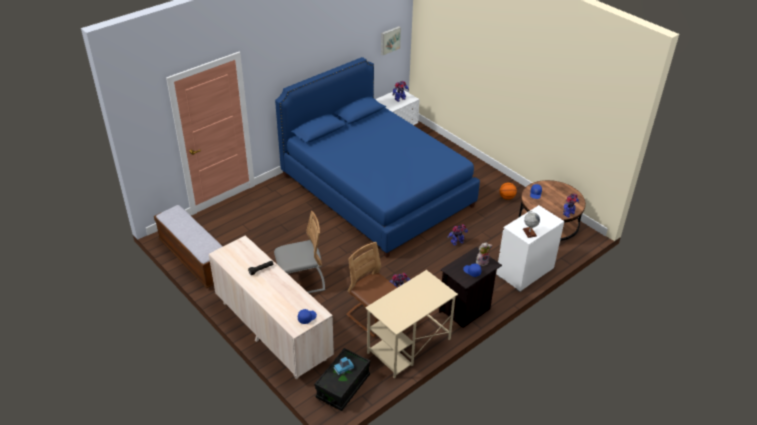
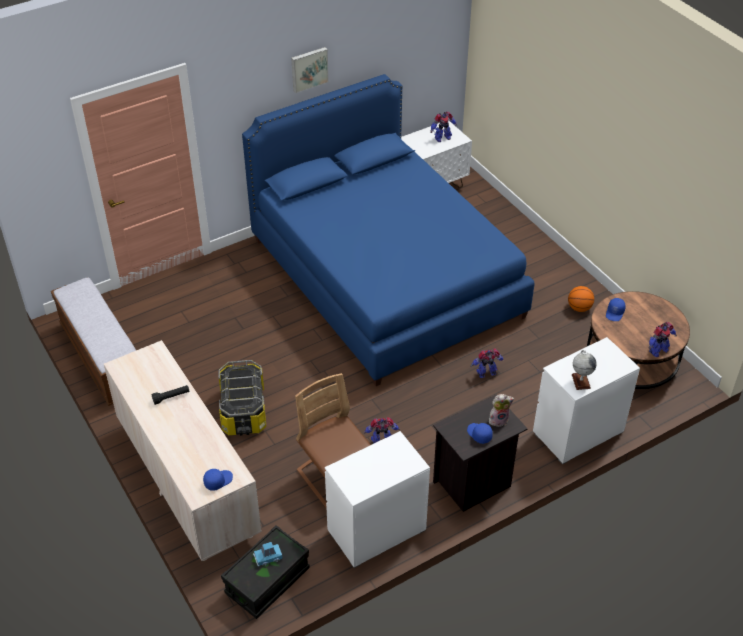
camera: 10 degrees right, 5 degrees up
grey chair [274,211,325,293] -> storage box [218,360,266,436]
beige desk [365,270,458,378] -> white dresser [325,431,430,568]
picture [381,26,401,56] -> picture moved to [291,47,329,93]

